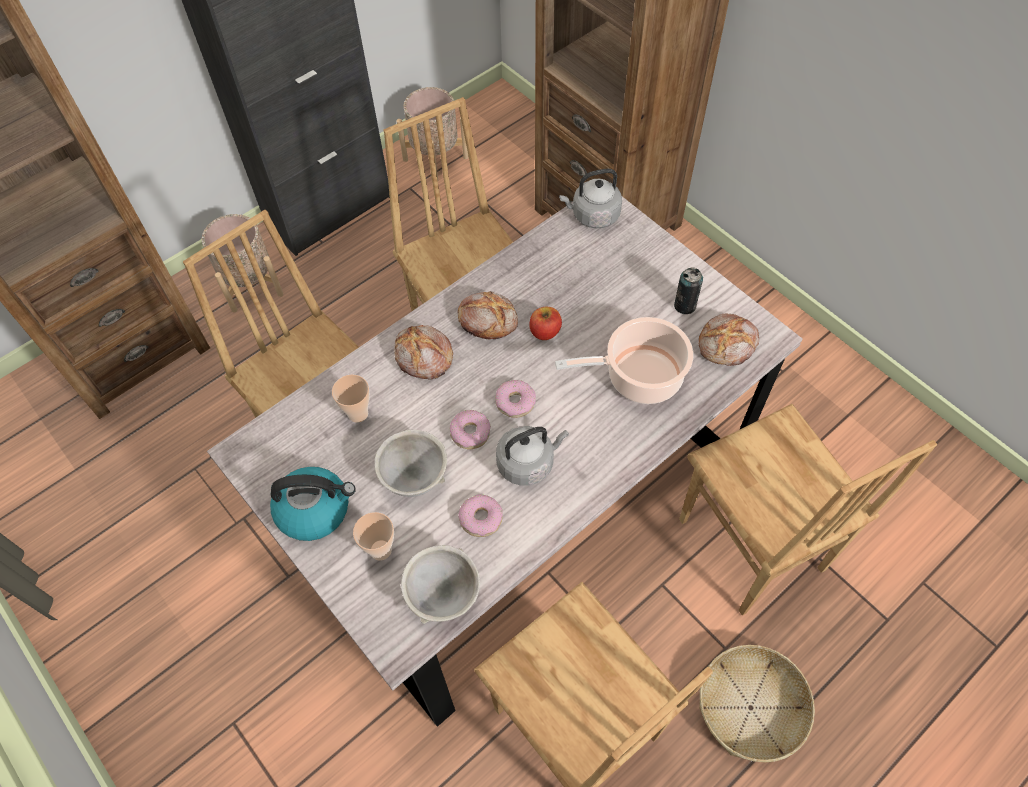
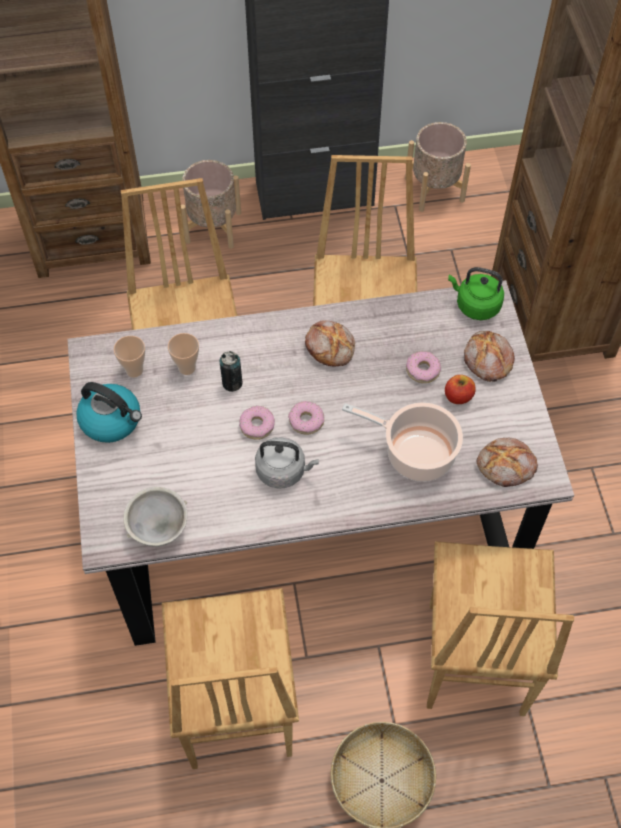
camera: 30 degrees right, 0 degrees up
cup [353,512,394,561] -> cup moved to [114,336,145,378]
grey bowl [374,430,447,497] -> none
bread [394,325,453,380] -> bread moved to [464,331,515,382]
donut [458,494,503,537] -> donut moved to [406,351,441,383]
apple [529,307,562,340] -> apple moved to [445,375,476,404]
grey kettle [559,169,622,228] -> green kettle [448,267,504,320]
can [674,268,703,314] -> can moved to [220,351,242,392]

